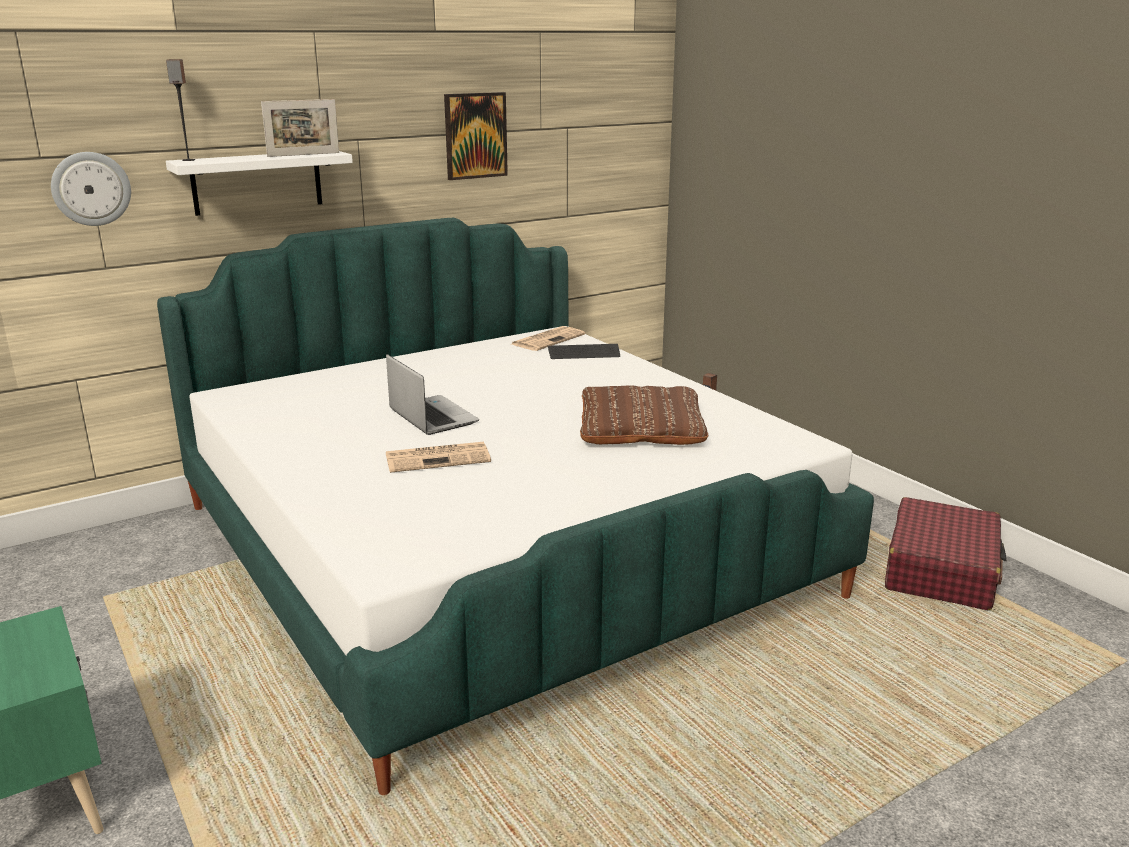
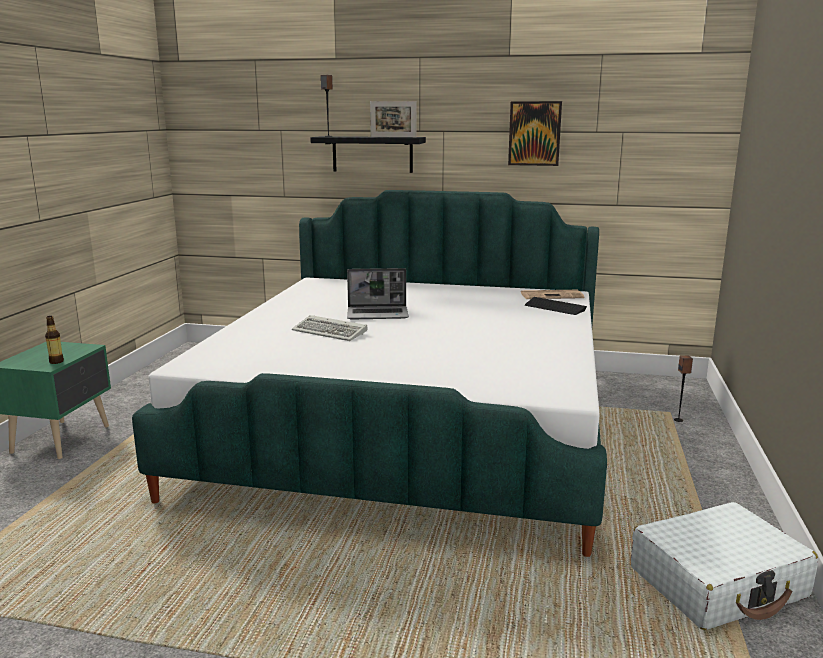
camera: 45 degrees right, 5 degrees down
wall clock [51,152,131,226] -> none
white shelf [166,151,353,216] -> black shelf [310,136,426,173]
laptop [386,354,479,435] -> laptop turned 75 degrees clockwise [347,268,409,320]
newspaper [386,442,491,473] -> keyboard [292,315,367,341]
brown pillow [580,385,708,445] -> none
red suitcase [885,497,1006,610] -> white suitcase [631,502,818,630]
none -> bottle [45,316,64,364]

